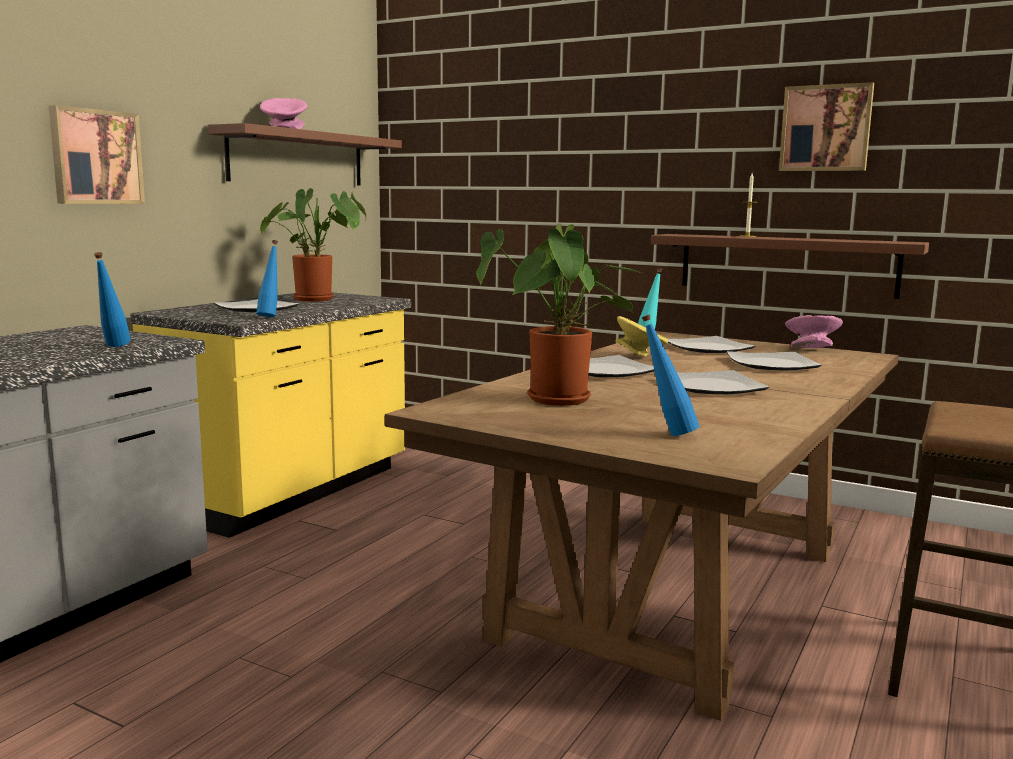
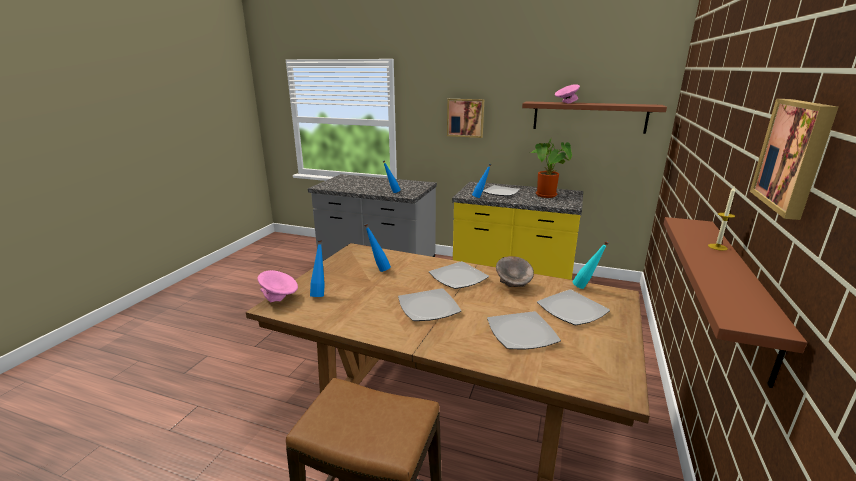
camera: 80 degrees right, 10 degrees up
potted plant [476,223,641,406] -> blue bottle [364,223,391,272]
yellow bowl [616,316,669,357] -> grey bowl [496,256,534,287]
pink bowl [785,315,843,349] -> pink bowl moved to [257,270,298,302]

